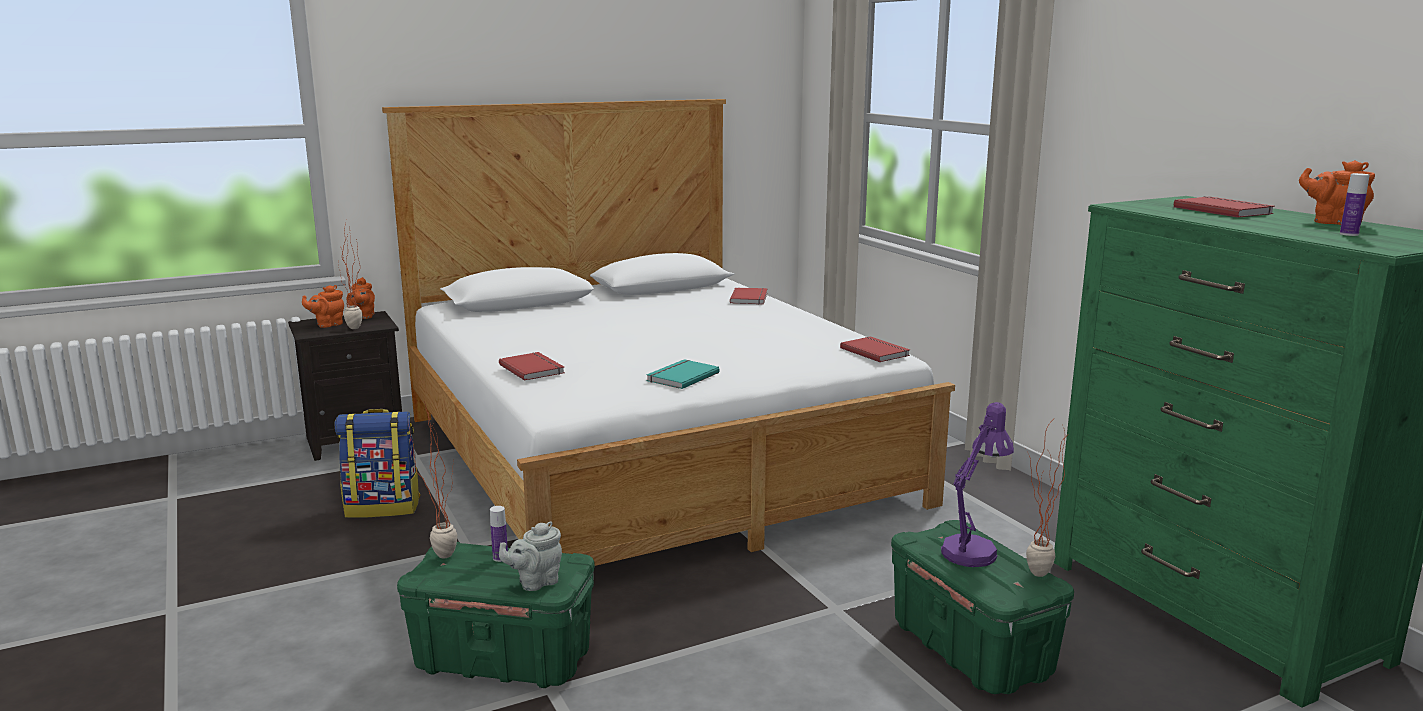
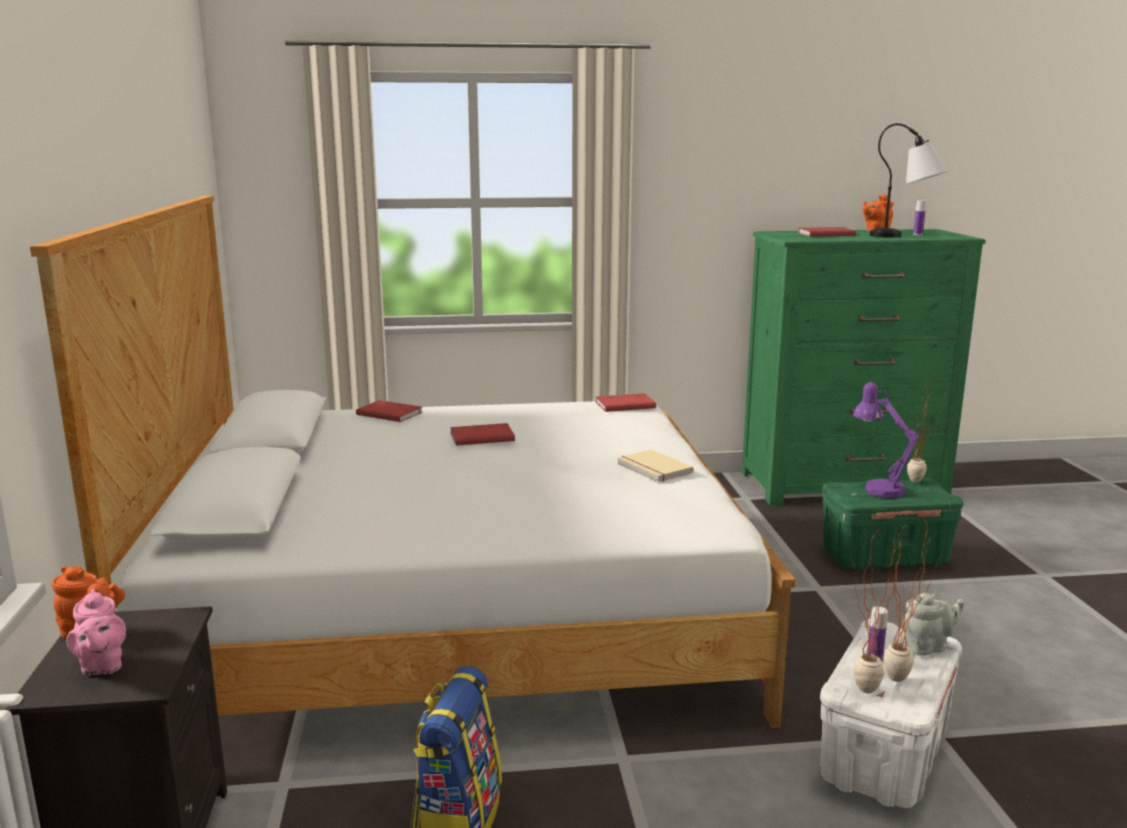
camera: 70 degrees left, 0 degrees up
orange teapot [302,285,344,328] -> pink teapot [66,589,126,675]
potted plant [338,220,363,329] -> potted plant moved to [883,515,943,682]
green storage box [397,542,595,688] -> white storage box [820,619,962,808]
red book [499,352,565,381] -> red book moved to [450,423,515,446]
grey teapot [499,521,562,591] -> grey teapot turned 90 degrees counterclockwise [905,593,964,656]
turquoise book [646,359,719,389] -> beige book [617,449,694,482]
none -> table lamp [870,123,949,238]

